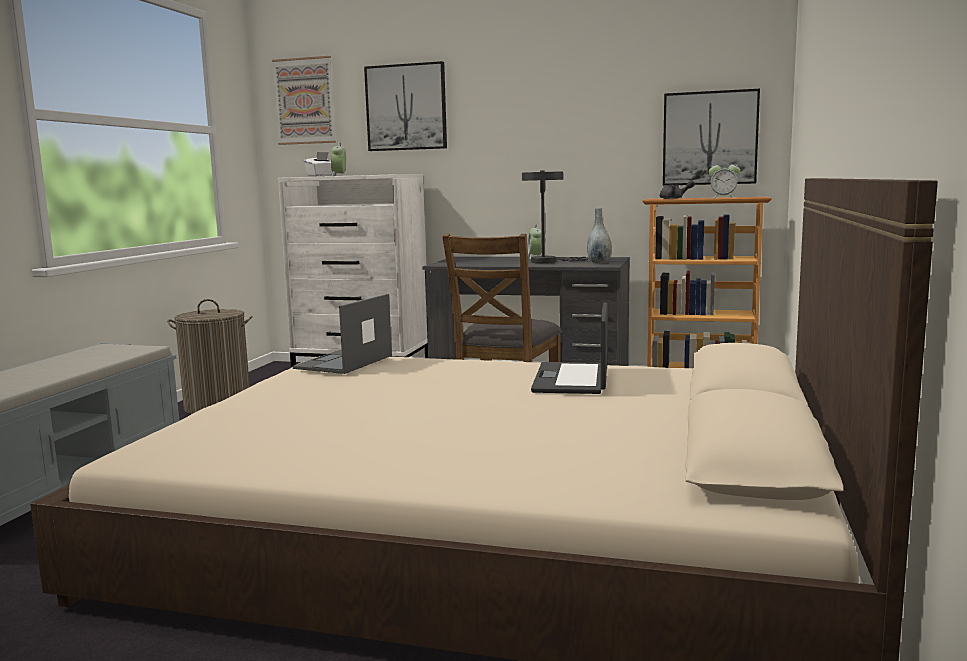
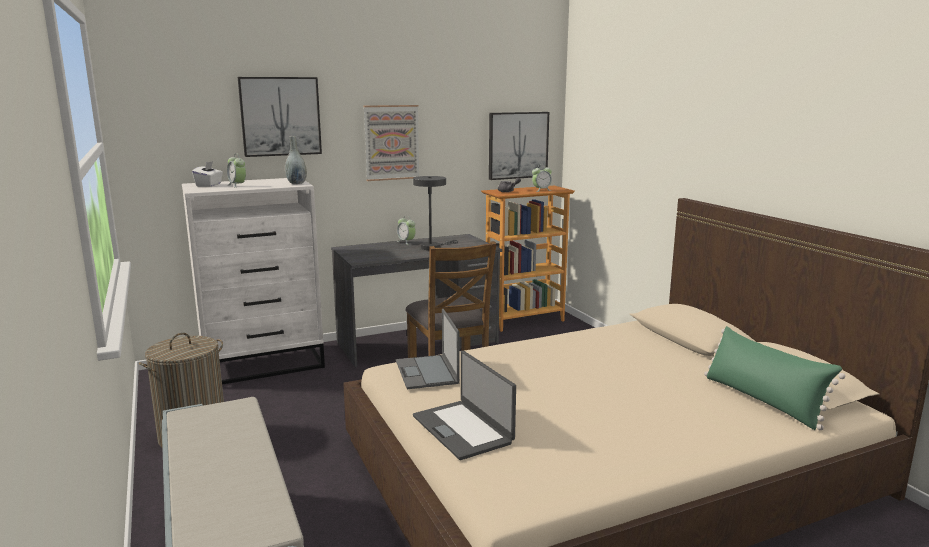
camera: 40 degrees left, 5 degrees up
picture [272,56,336,145] -> picture moved to [364,105,419,181]
laptop [531,302,608,394] -> laptop moved to [413,351,516,460]
grey vase [587,208,612,264] -> grey vase moved to [285,136,307,184]
none -> green pillow [704,326,846,430]

